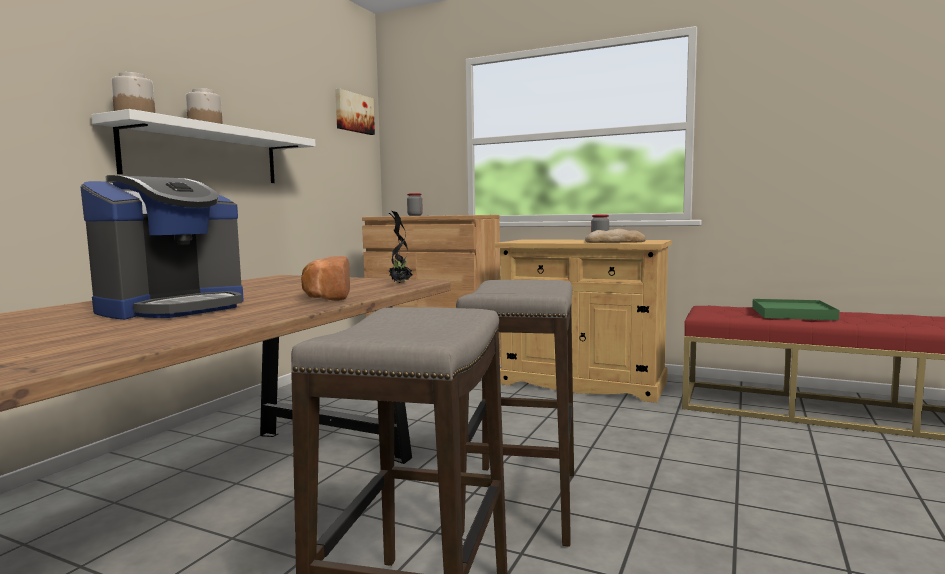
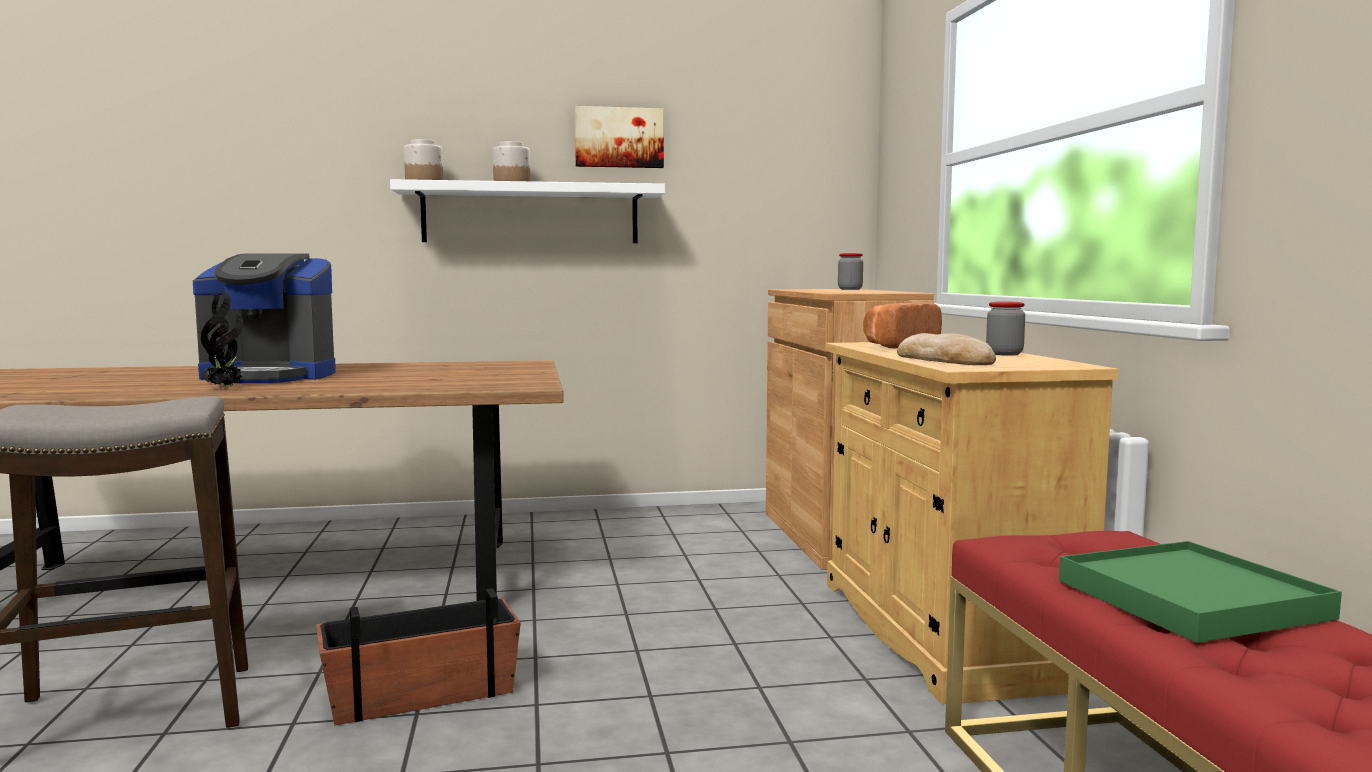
camera: 55 degrees right, 0 degrees up
bread [301,256,350,301] -> bread moved to [863,302,942,348]
picture [335,88,375,135] -> picture moved to [575,106,664,168]
potted plant [386,211,413,283] -> potted plant moved to [200,290,243,388]
stool [456,280,574,547] -> planter [316,588,521,726]

